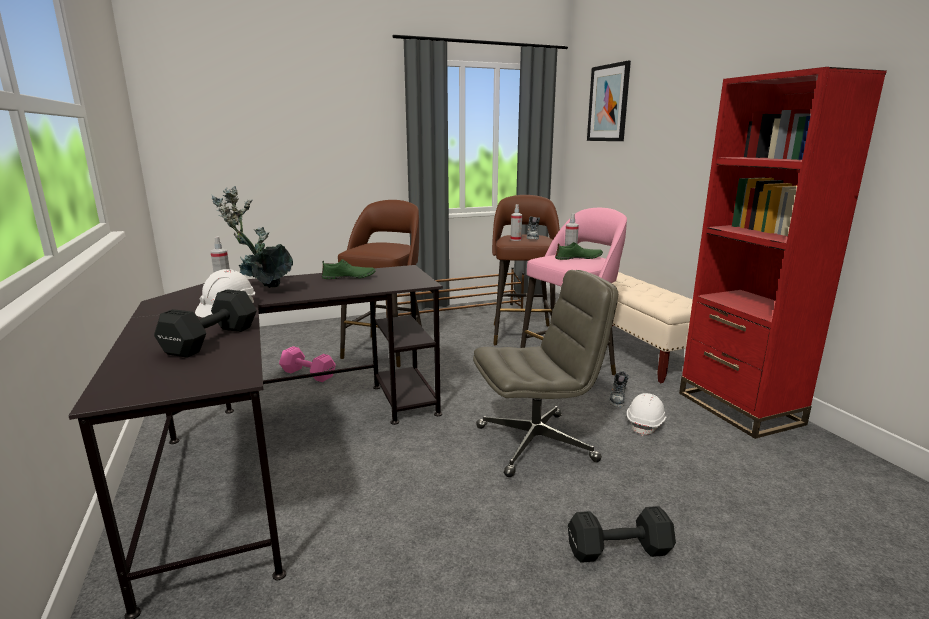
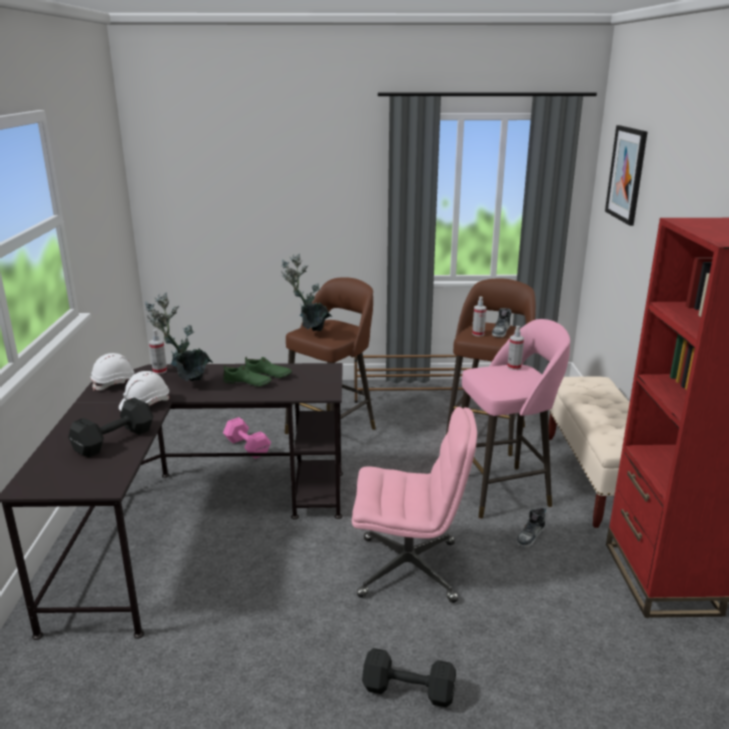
camera: 20 degrees right, 5 degrees up
grey office chair [473,270,618,477] -> pink office chair [352,407,477,603]
green shoe [555,242,603,260] -> green shoe moved to [223,365,272,387]
white hard hat [627,393,666,436] -> white hard hat moved to [91,353,134,391]
none -> potted plant [280,253,332,331]

